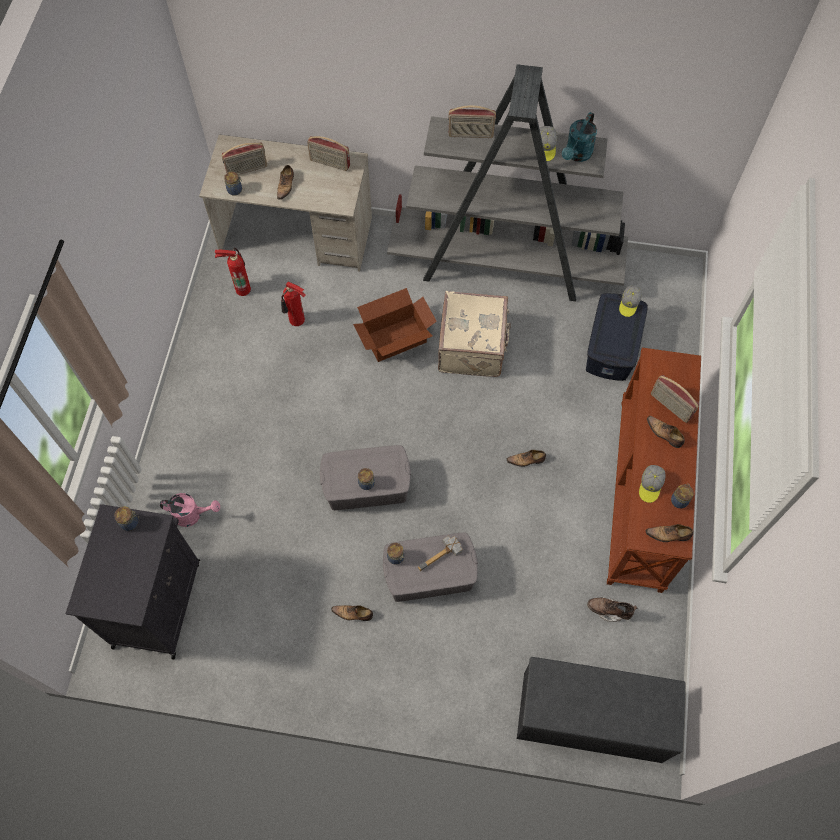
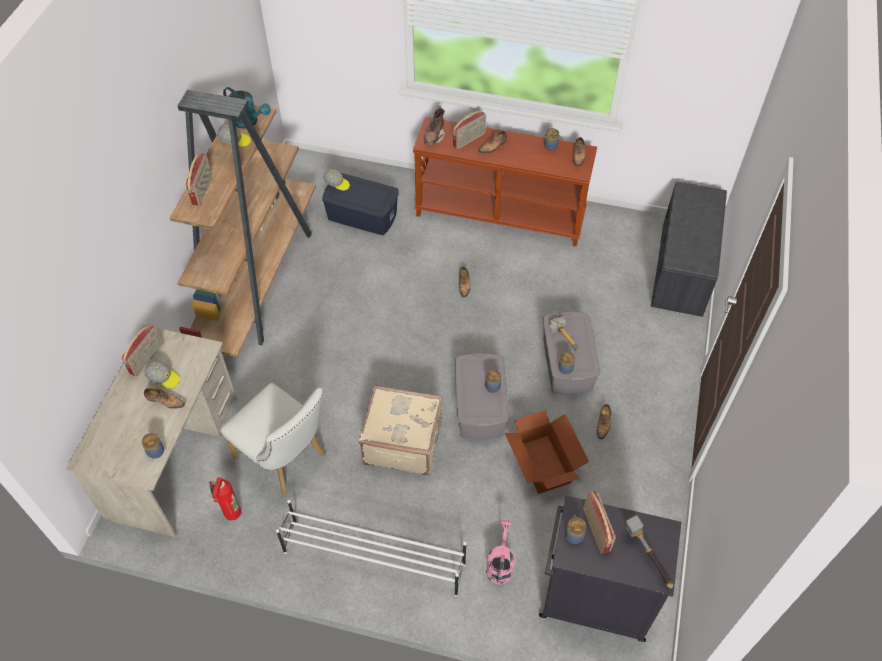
camera: 85 degrees left, 10 degrees down
radio [222,142,267,174] -> radio moved to [583,491,616,554]
fire extinguisher [281,281,306,326] -> white chair [221,383,326,496]
cardboard box [353,288,437,362] -> cardboard box moved to [505,410,589,494]
grey bookcase [387,64,628,301] -> brown bookcase [169,89,316,357]
beige suitcase [438,291,511,377] -> beige suitcase moved to [359,385,443,475]
brown boot [587,597,637,622] -> brown boot moved to [423,106,445,145]
cap [639,465,665,503] -> cap moved to [144,360,179,388]
none -> white shoe rack [276,500,467,596]
none -> hammer [626,515,673,589]

